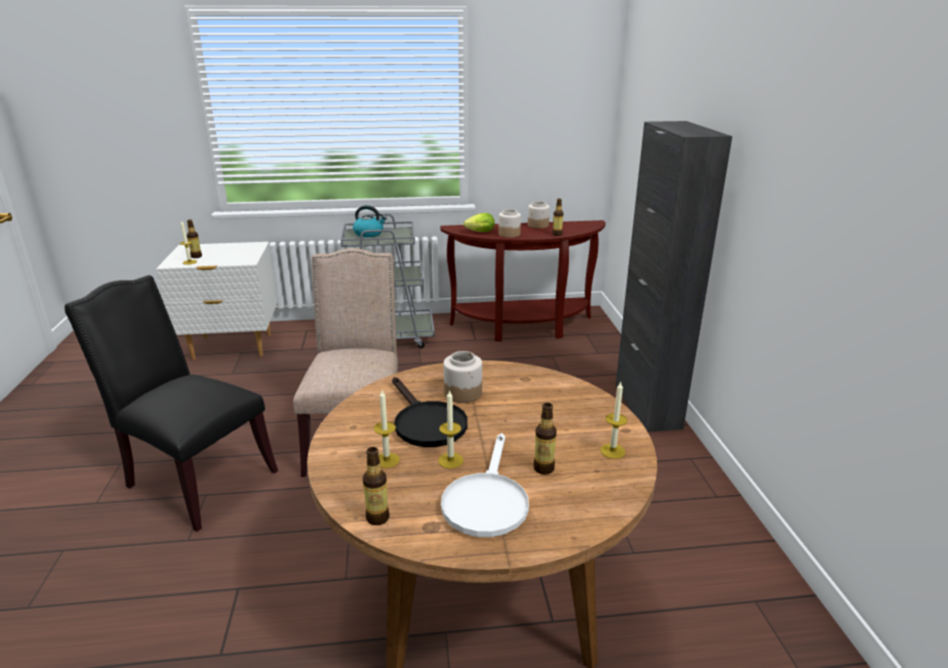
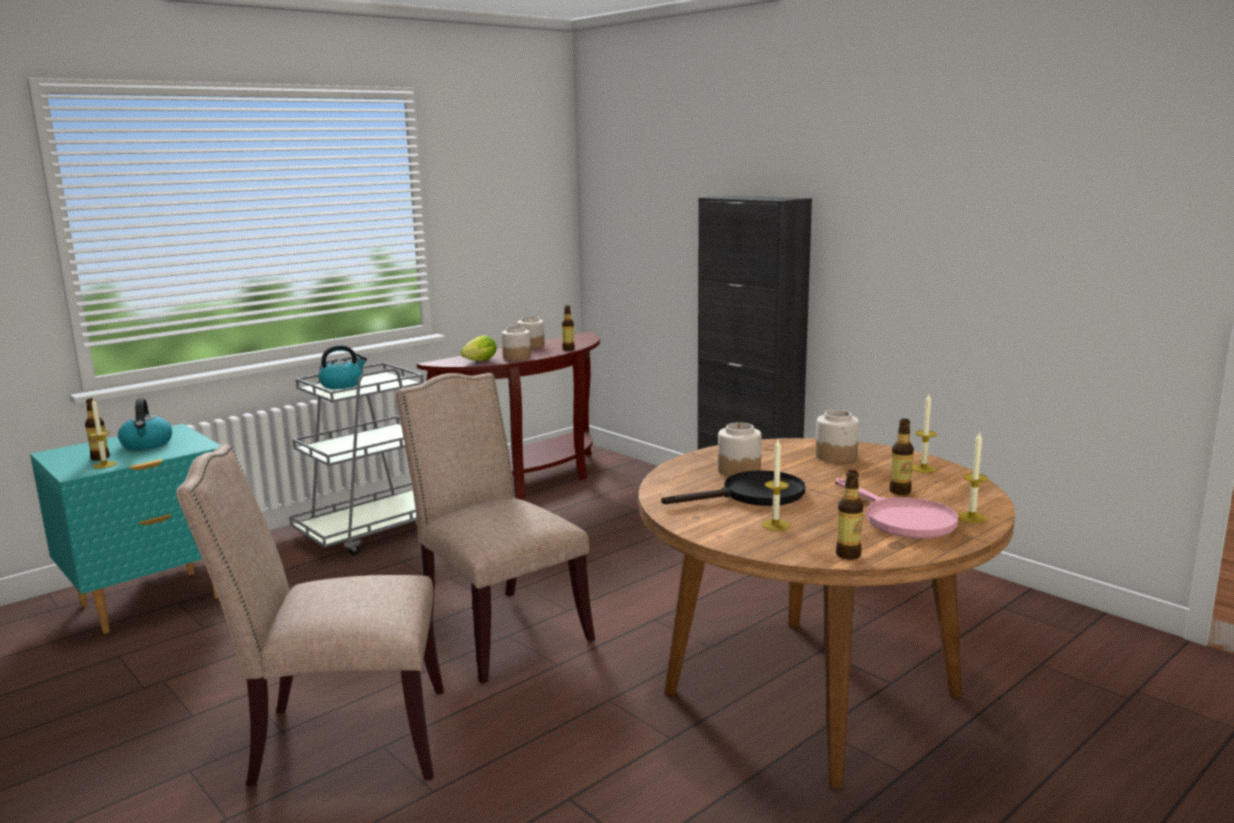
camera: 35 degrees left, 10 degrees down
black chair [65,275,278,532] -> beige chair [176,444,444,786]
white nightstand [156,242,278,360] -> turquoise nightstand [30,424,221,634]
black frying pan [392,377,468,447] -> black frying pan turned 45 degrees counterclockwise [661,470,805,506]
candle [438,389,464,469] -> candle moved to [958,431,988,523]
white frying pan [441,433,529,537] -> pink frying pan [835,478,958,538]
none -> kettle [118,398,172,450]
none -> jar [815,410,859,463]

